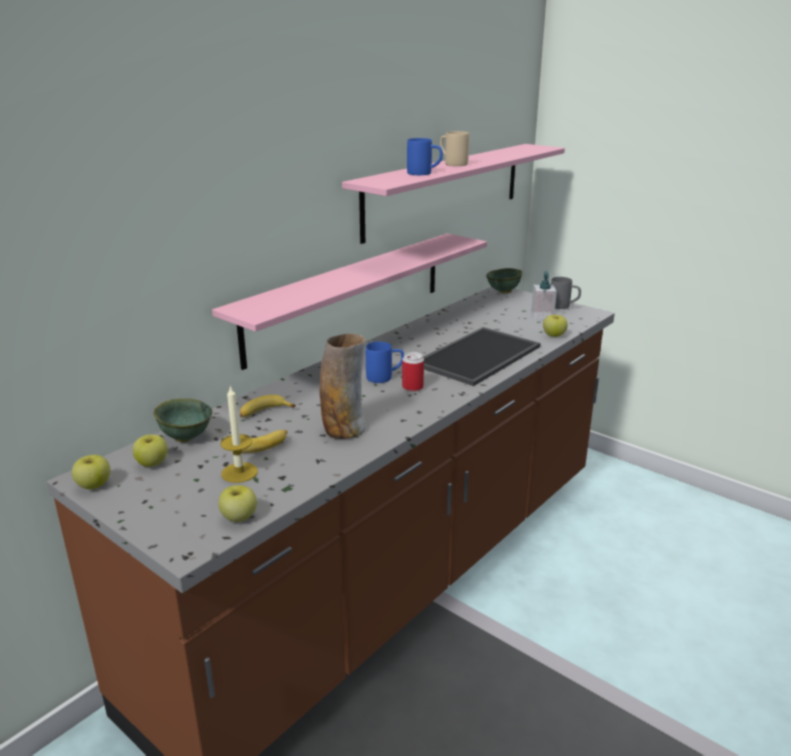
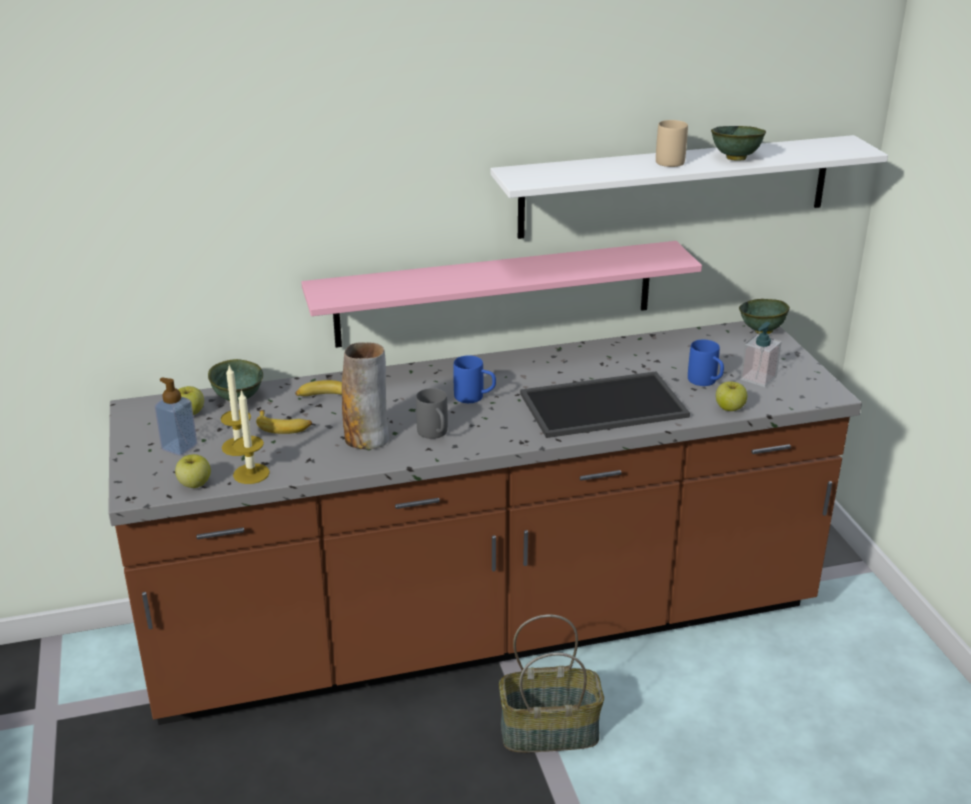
camera: 35 degrees right, 5 degrees up
apple [72,455,110,489] -> none
pink shelf [342,144,565,244] -> white shelf [491,135,888,239]
can [402,352,424,391] -> none
blue mug [407,138,443,175] -> blue mug moved to [688,340,724,386]
grey mug [551,277,581,309] -> grey mug moved to [416,388,448,439]
none -> soap dispenser [155,377,197,456]
none -> candle [232,390,270,484]
none -> basket [499,614,604,753]
none -> green bowl [711,126,766,161]

